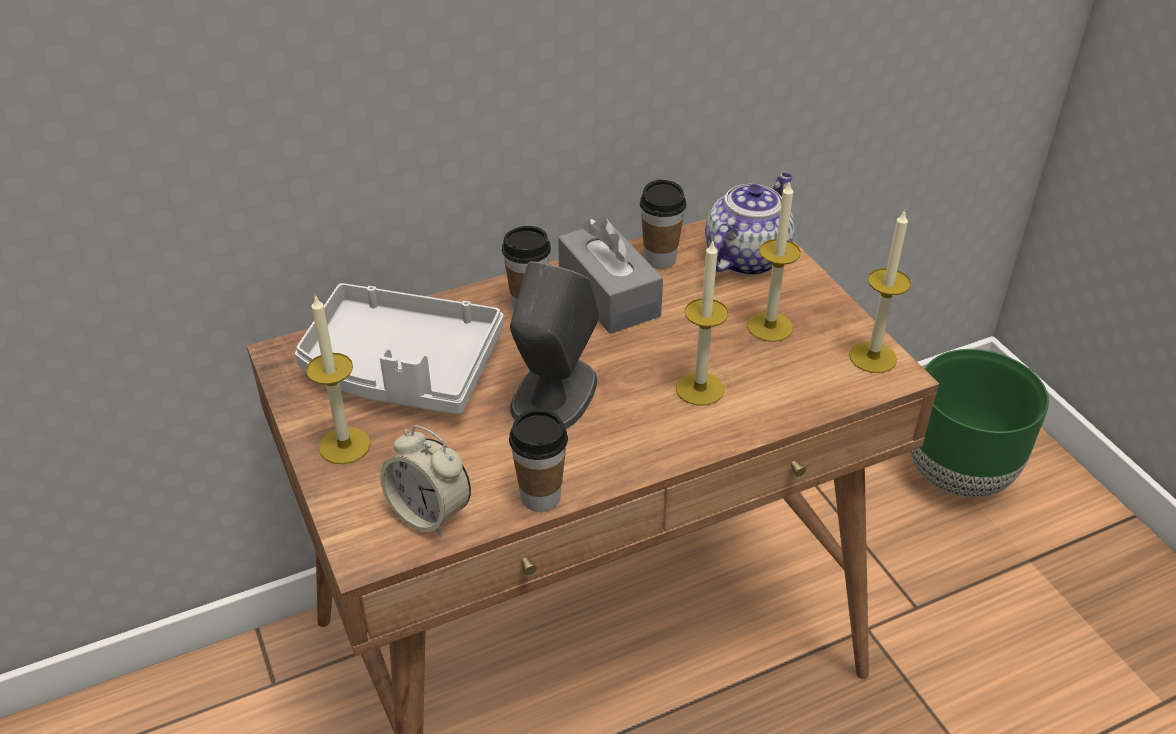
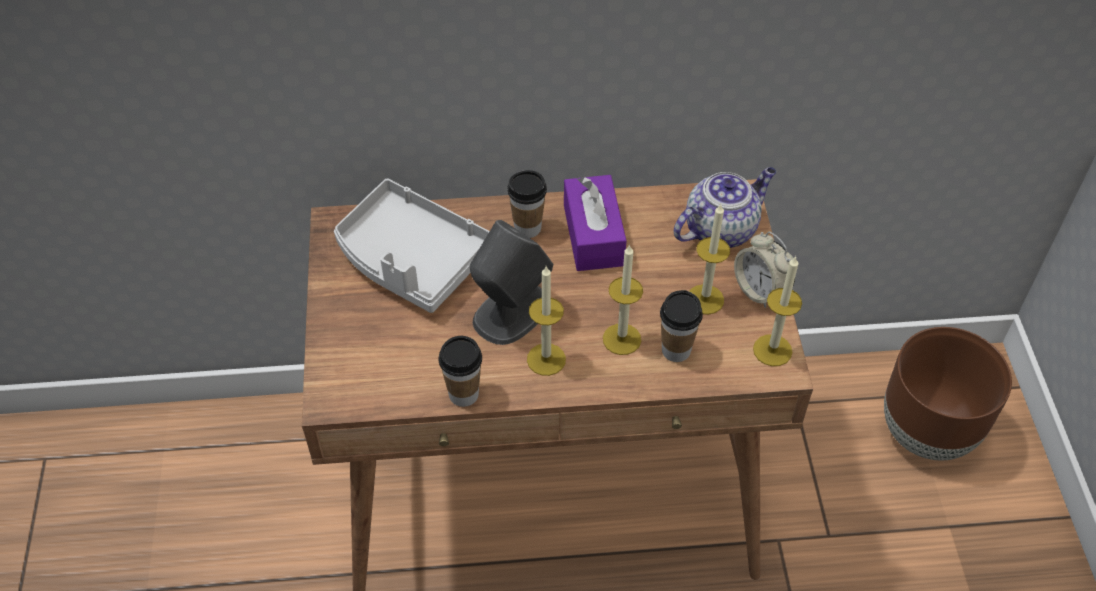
camera: 20 degrees right, 10 degrees up
candle [306,295,371,464] -> candle moved to [527,266,566,376]
alarm clock [380,425,471,536] -> alarm clock moved to [734,232,795,308]
grey tissue box [558,217,663,334] -> purple tissue box [564,175,627,271]
cup [640,180,686,269] -> cup moved to [660,290,703,362]
green planter [910,349,1049,498] -> brown planter [884,327,1012,460]

